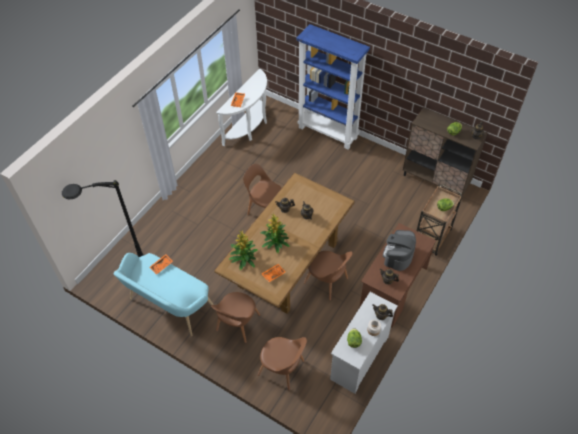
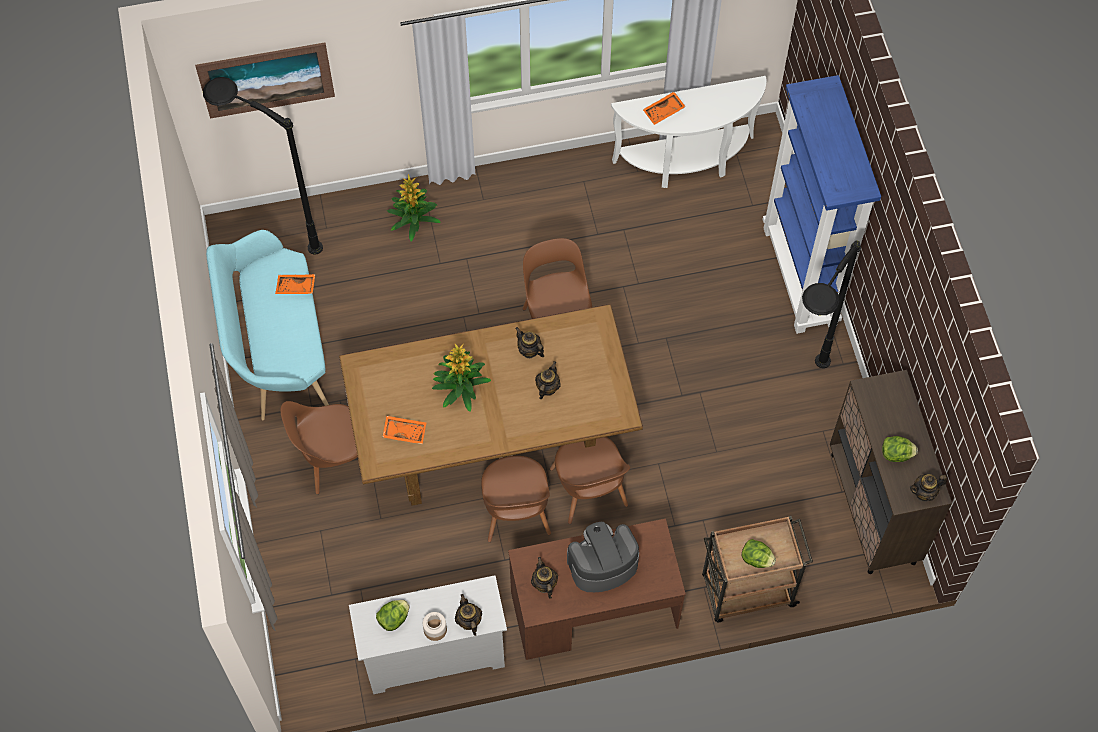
camera: 45 degrees right, 10 degrees up
potted plant [229,230,258,271] -> potted plant moved to [387,174,441,241]
brown chair [257,337,307,391] -> brown chair moved to [550,437,630,524]
none -> picture [195,42,335,119]
none -> black floor lamp [802,241,861,368]

